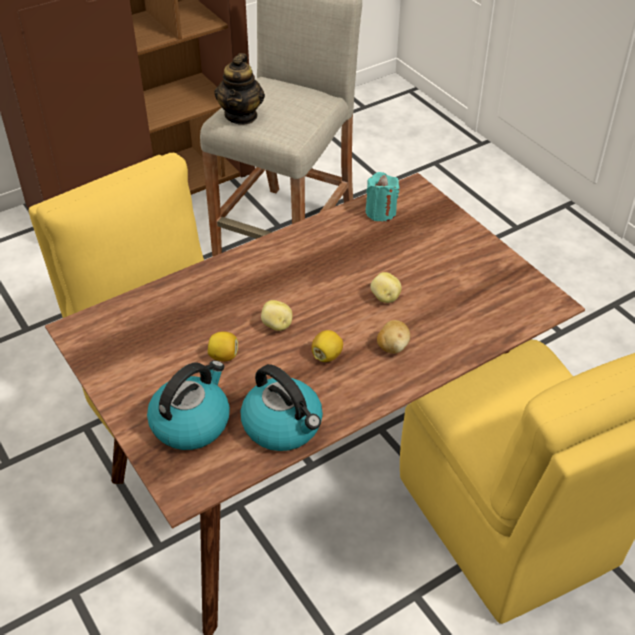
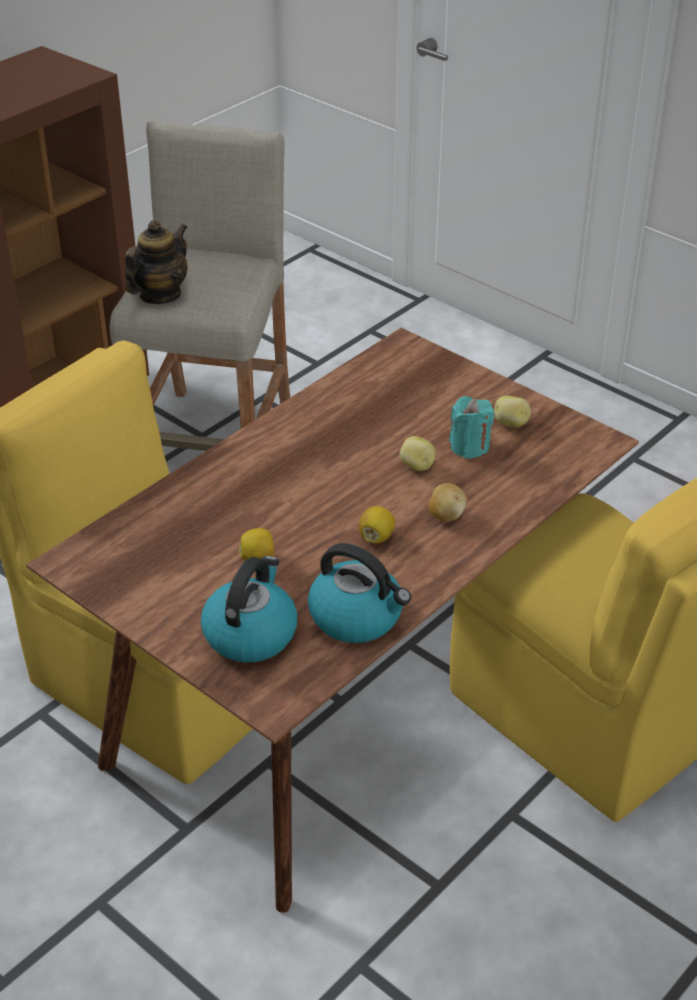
camera: 15 degrees left, 5 degrees down
teapot [215,53,265,125] -> teapot turned 135 degrees counterclockwise [125,220,188,304]
potato [261,300,293,331] -> potato moved to [494,396,531,427]
turquoise candle [365,172,399,222] -> turquoise candle moved to [449,396,494,459]

